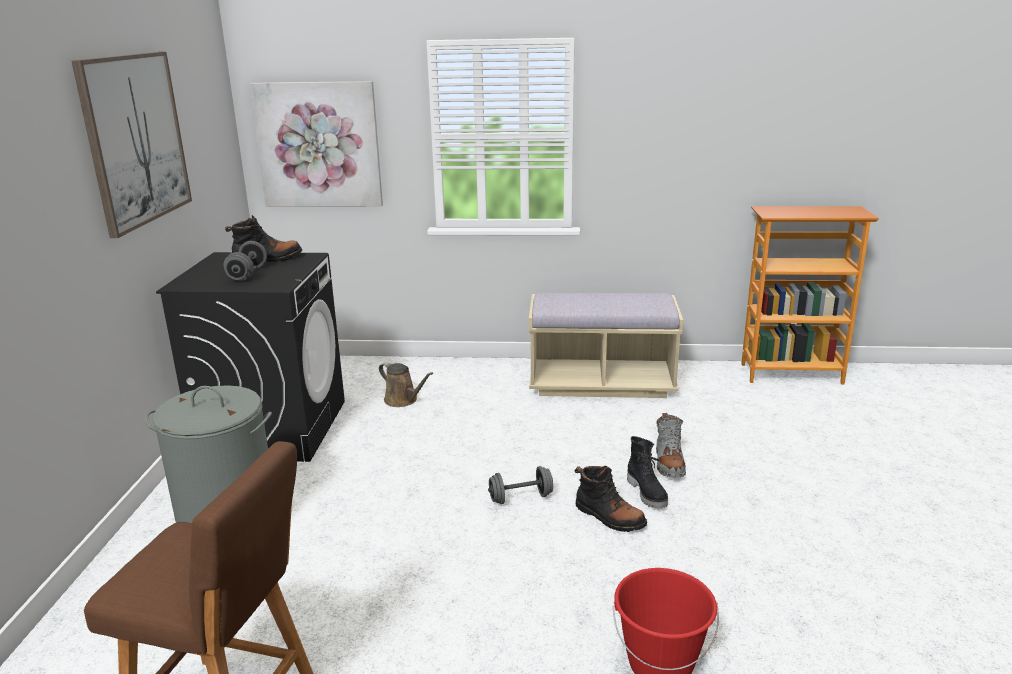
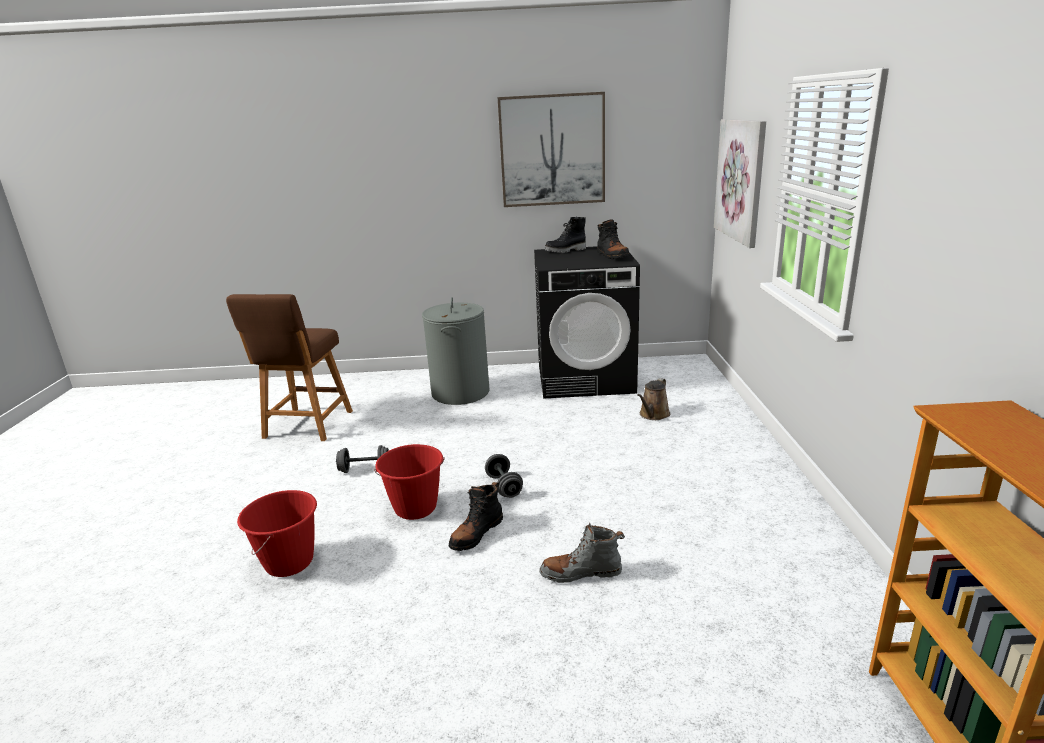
camera: 85 degrees right, 0 degrees up
grey dumbbell [224,241,267,281] -> grey dumbbell moved to [336,445,389,473]
beige bench [529,293,683,398] -> none
black boot [627,436,668,509] -> black boot moved to [544,216,586,253]
none -> red bucket [374,444,445,520]

